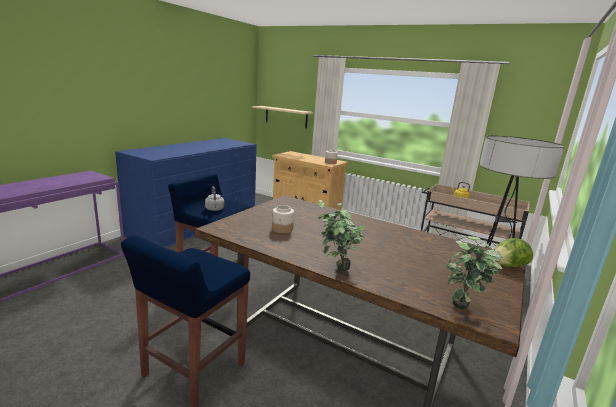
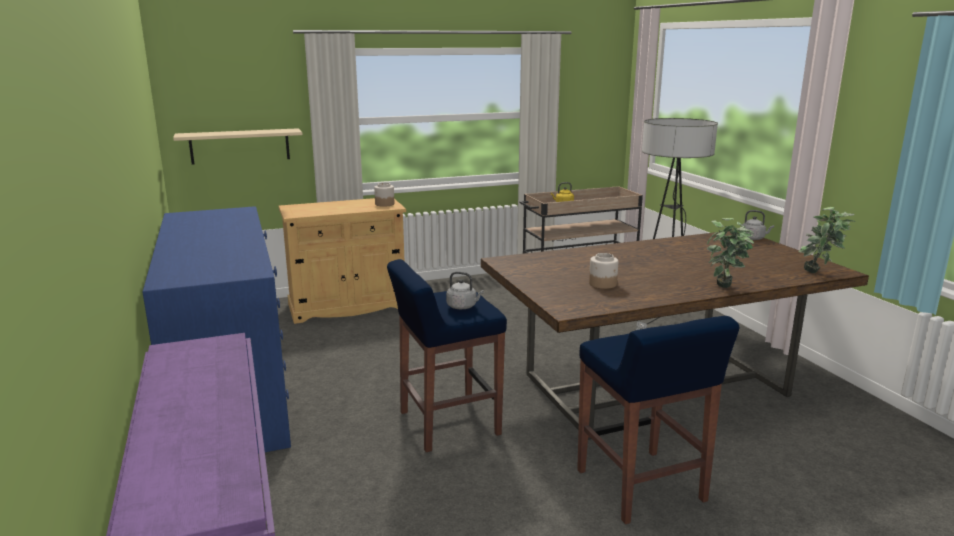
camera: 50 degrees left, 0 degrees up
lettuce [495,238,533,267] -> grey kettle [740,210,774,240]

